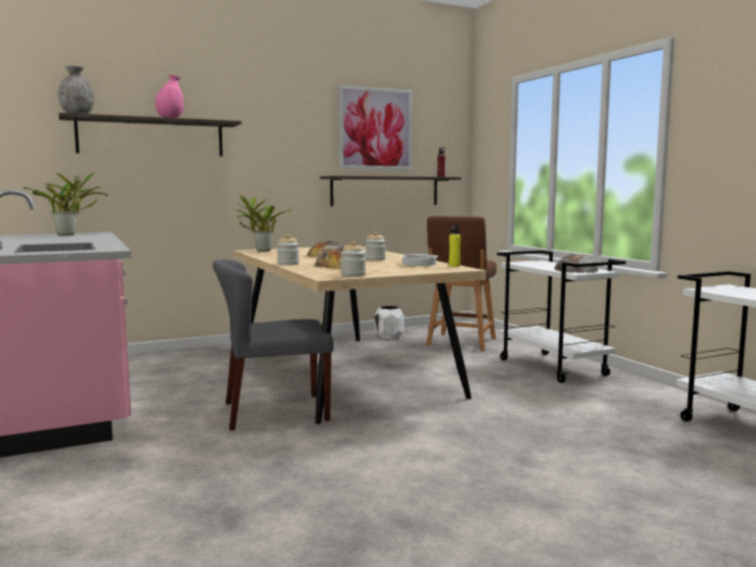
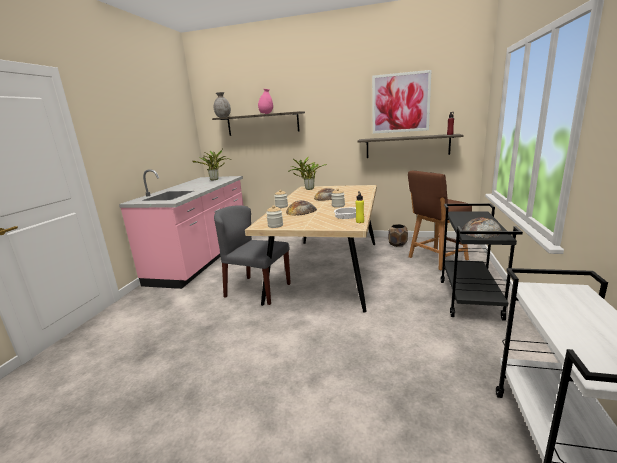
camera: 40 degrees right, 10 degrees up
white planter [374,306,404,339] -> brown planter [388,224,408,247]
white cart [497,250,626,383] -> black cart [441,203,523,321]

